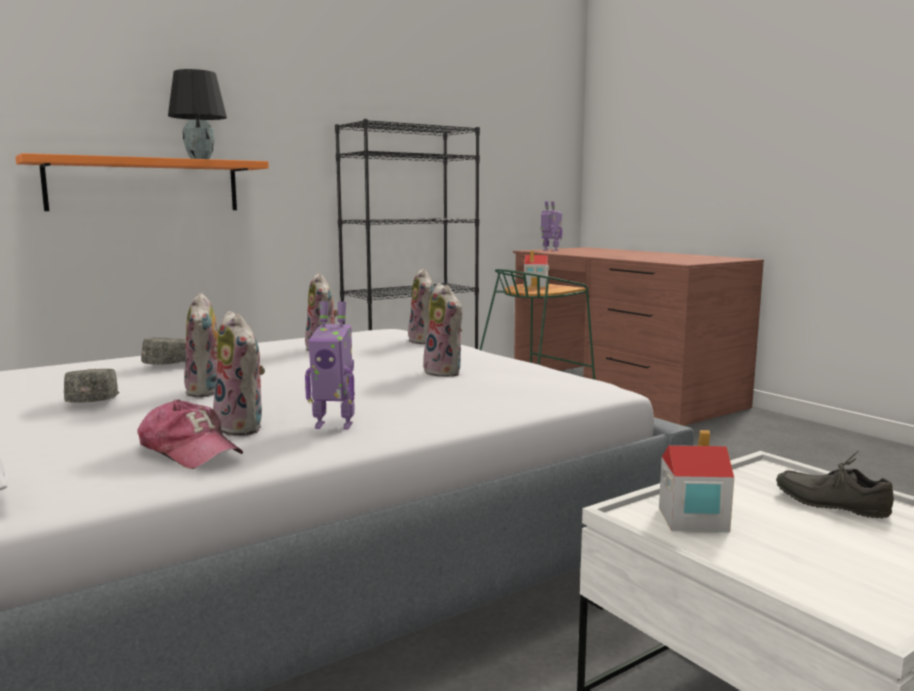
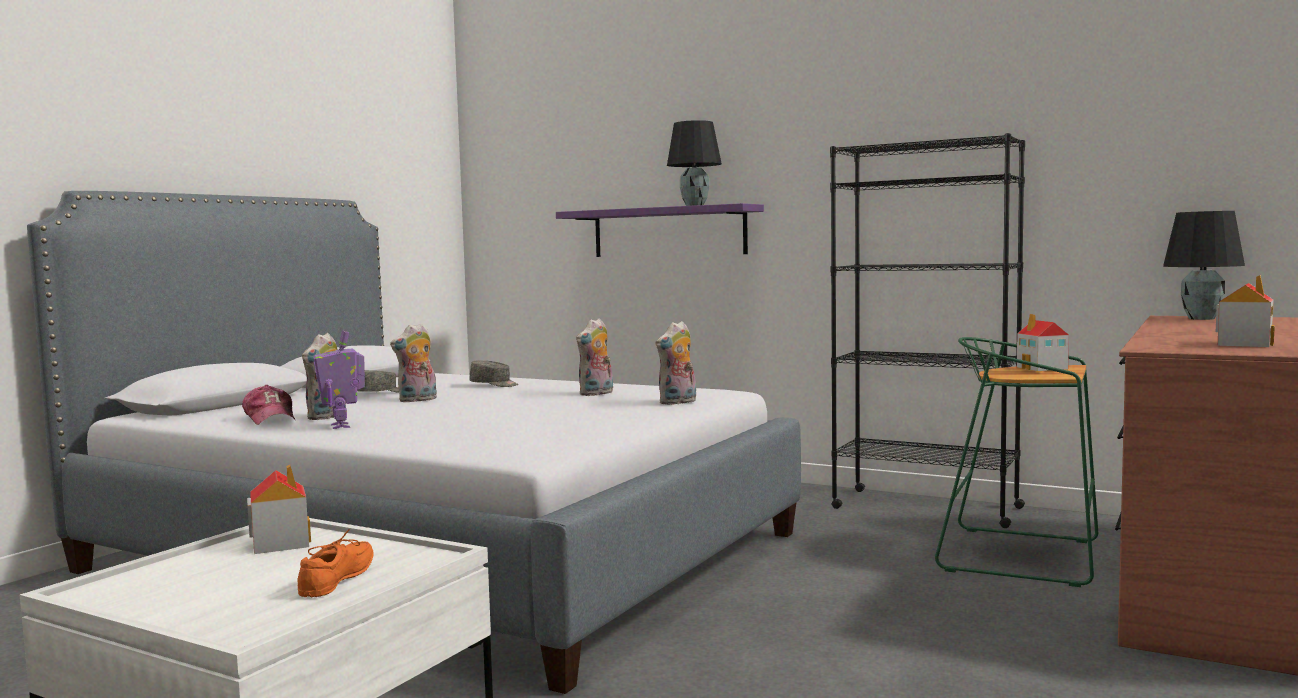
camera: 65 degrees right, 5 degrees down
orange shelf [16,153,269,211] -> purple shelf [556,203,764,257]
cap [137,399,243,469] -> cap turned 45 degrees counterclockwise [242,385,296,425]
plush toy [423,283,462,377] -> none
toy robot [540,201,562,251] -> black table lamp [1163,211,1245,320]
grey shoe [776,450,894,519] -> orange shoe [297,529,374,597]
none -> toy house [1216,275,1275,347]

